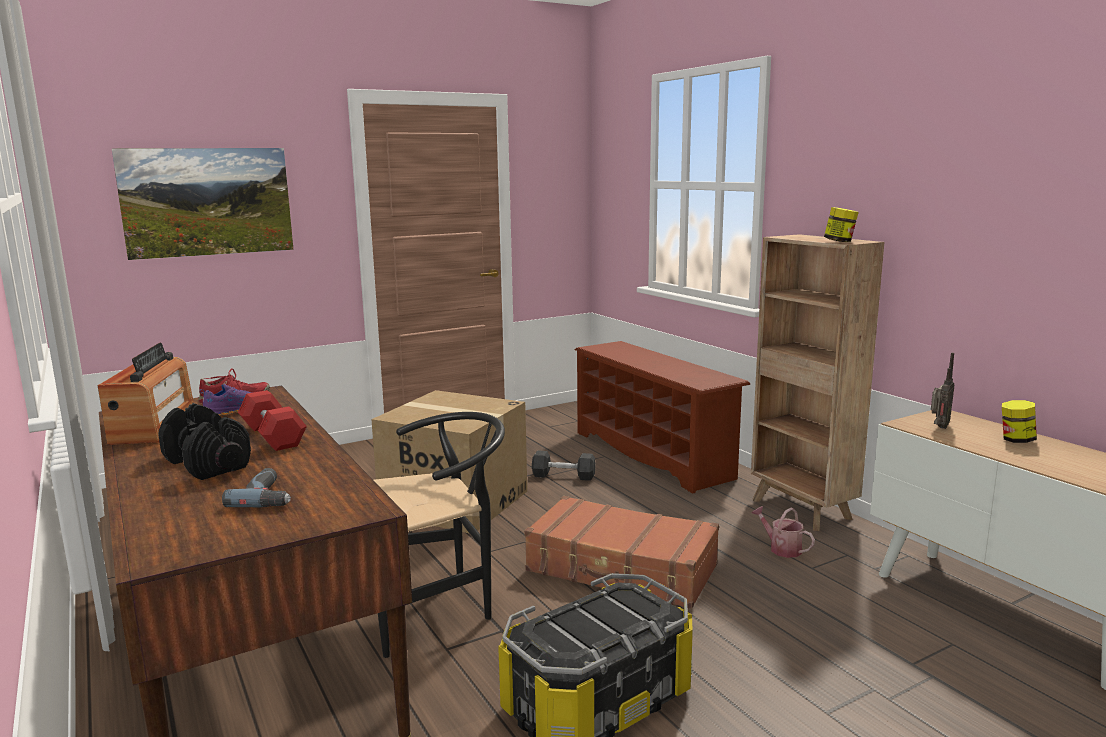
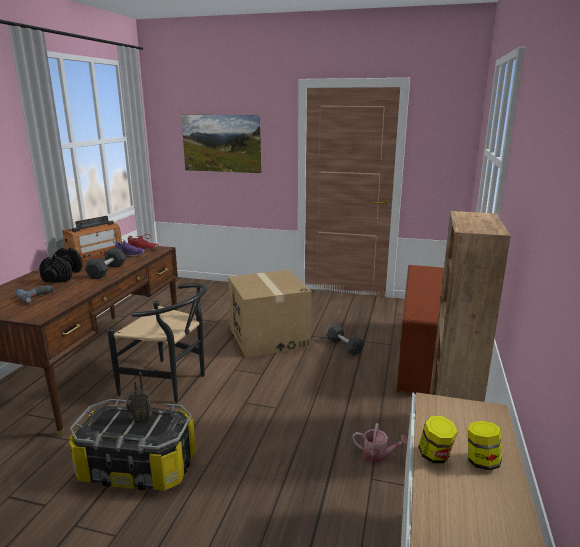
camera: 45 degrees right, 5 degrees up
red dumbbell [238,390,307,451] -> grey dumbbell [84,248,126,279]
brown suitcase [524,496,719,609] -> none
watering can [752,506,815,558] -> watering can turned 105 degrees clockwise [352,423,408,463]
jar [824,207,859,242] -> jar moved to [418,416,458,463]
radio [931,353,955,429] -> radio moved to [126,372,152,423]

